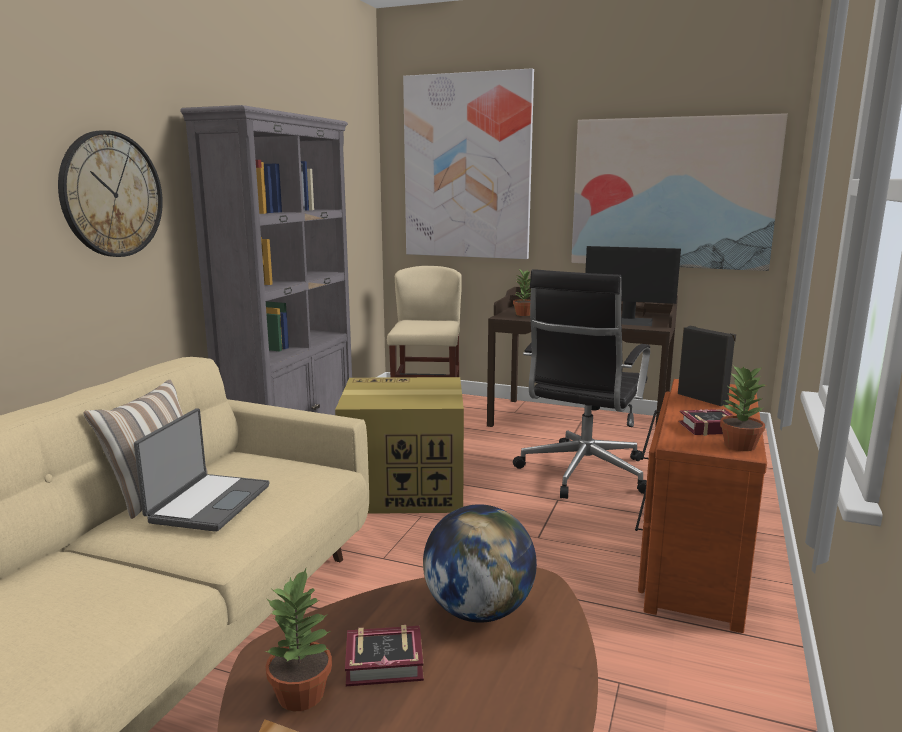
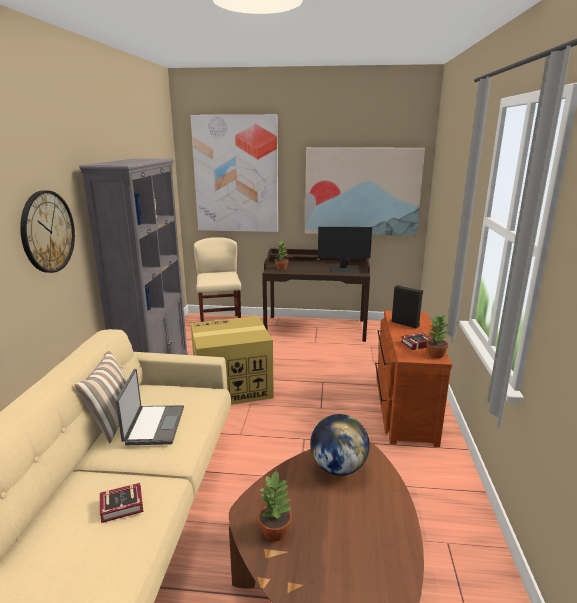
camera: 15 degrees left, 5 degrees up
book [345,625,424,686] -> book moved to [100,483,144,523]
black office chair [513,269,650,499] -> none

